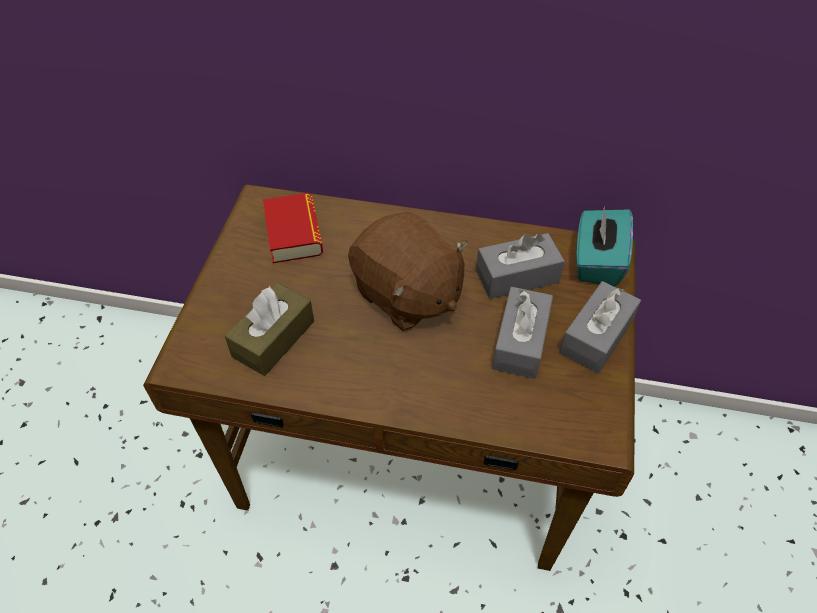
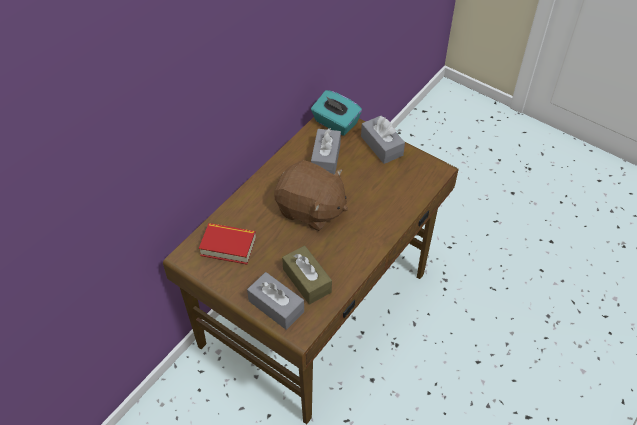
camera: 65 degrees left, 0 degrees up
brown plush toy [348,212,468,331] -> brown plush toy turned 45 degrees clockwise [274,160,348,231]
grey tissue box [492,287,553,379] -> grey tissue box moved to [247,272,304,330]

